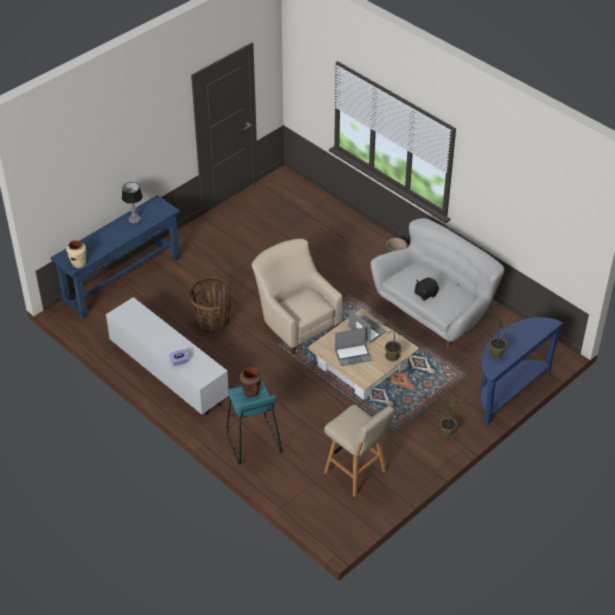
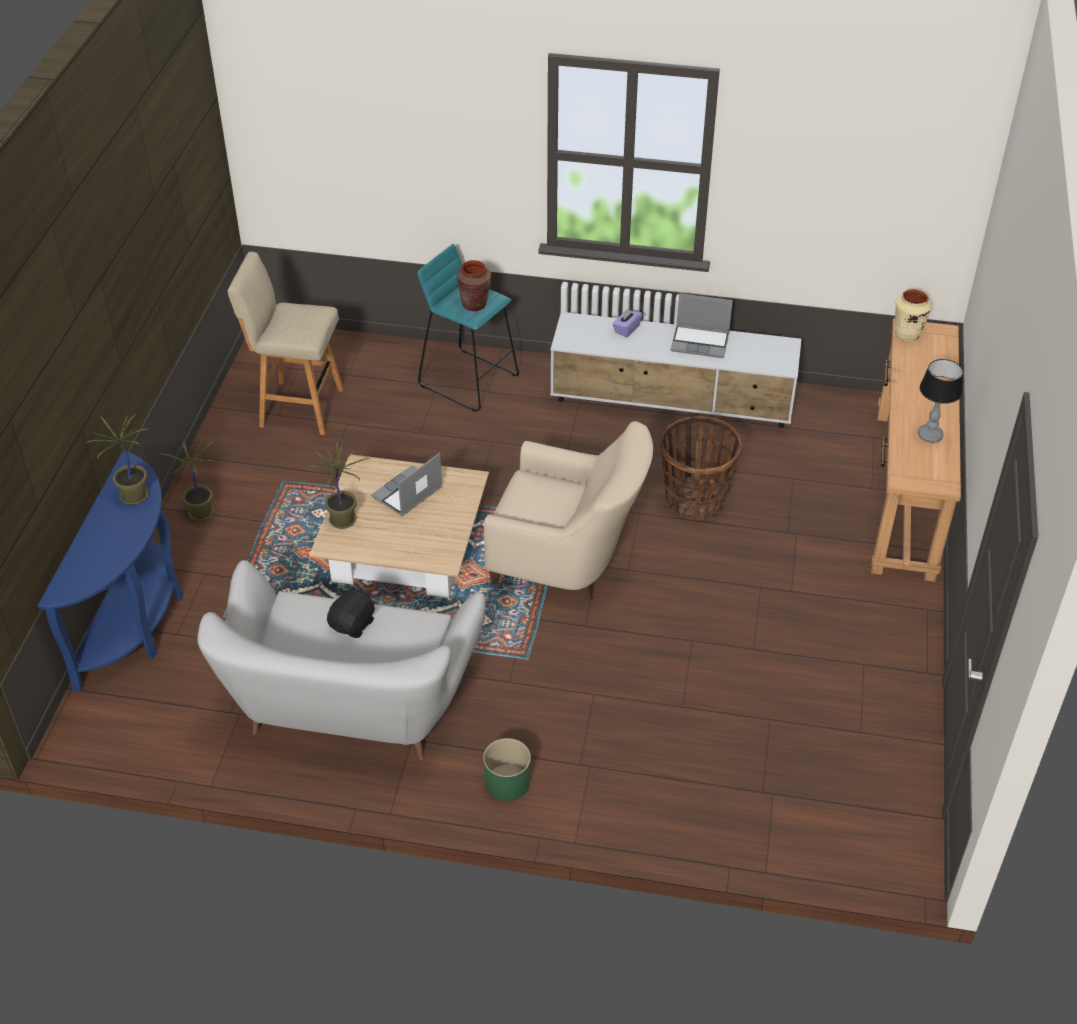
camera: 145 degrees right, 0 degrees up
blue console table [51,195,181,319] -> brown console table [871,318,961,582]
laptop [348,310,386,343] -> laptop moved to [671,293,733,358]

